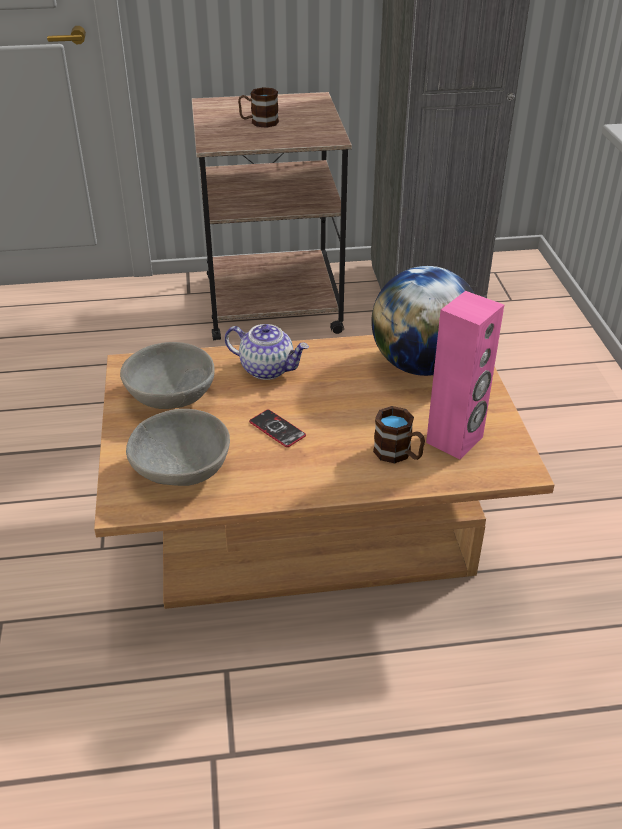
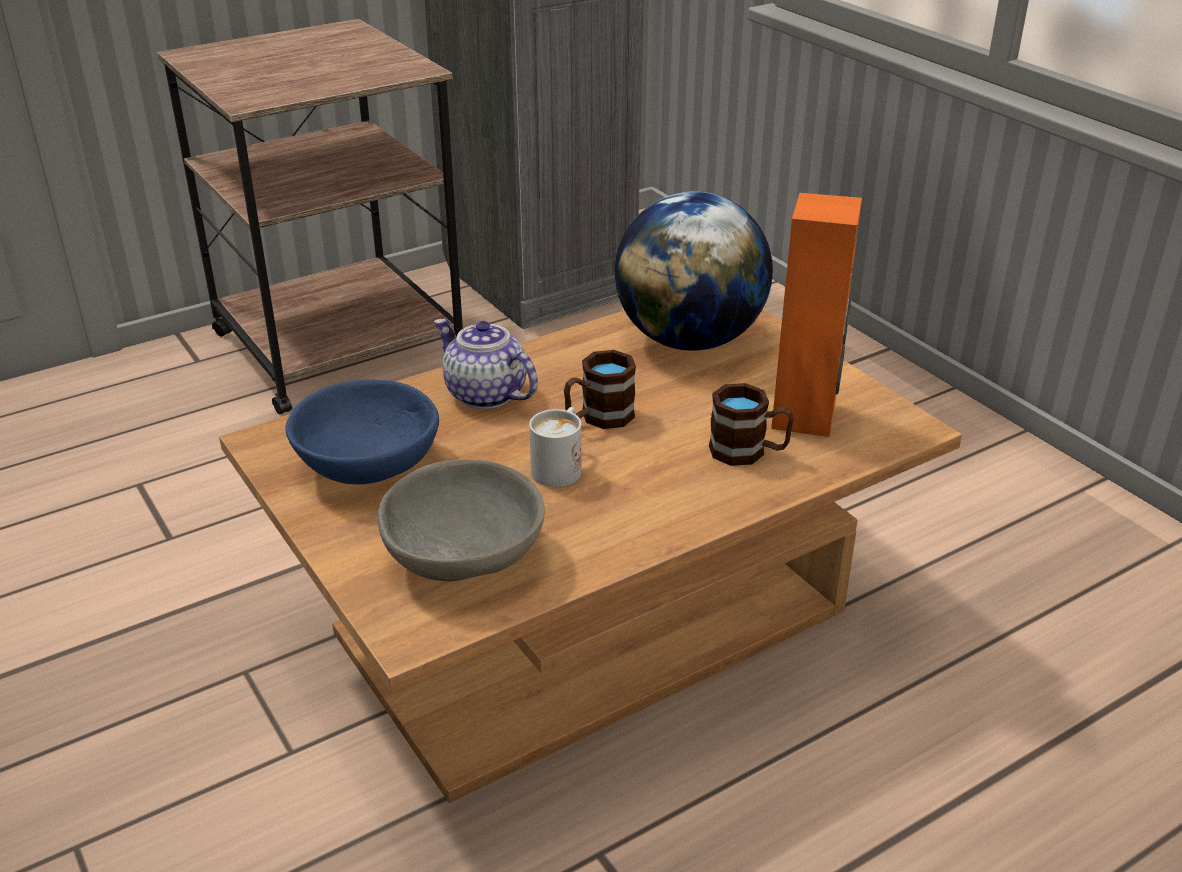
camera: 25 degrees left, 5 degrees down
grey bowl [120,342,215,409] -> blue bowl [285,379,439,484]
teapot [225,324,309,380] -> teapot turned 135 degrees counterclockwise [434,319,538,409]
brown mug [238,87,279,128] -> brown mug moved to [564,350,636,429]
phone [249,410,306,447] -> white mug [529,407,582,487]
pink speaker [426,291,504,459] -> orange speaker [771,193,862,437]

